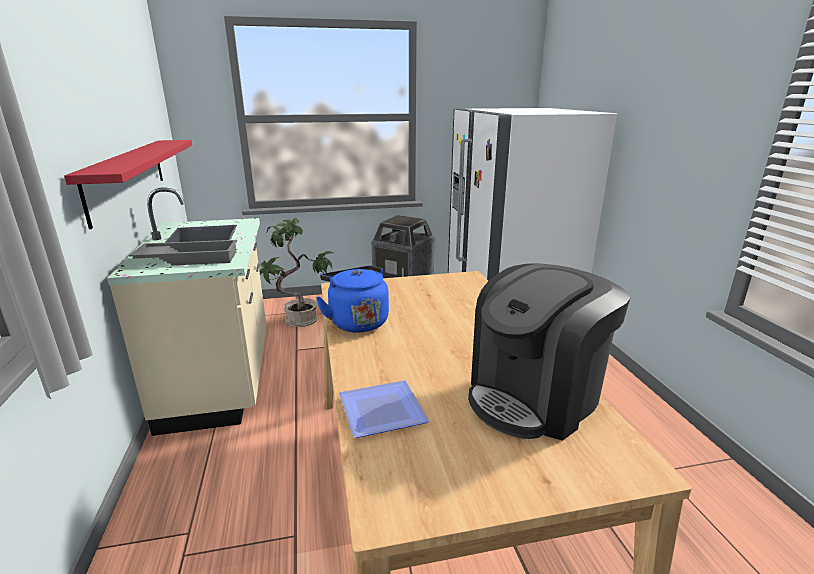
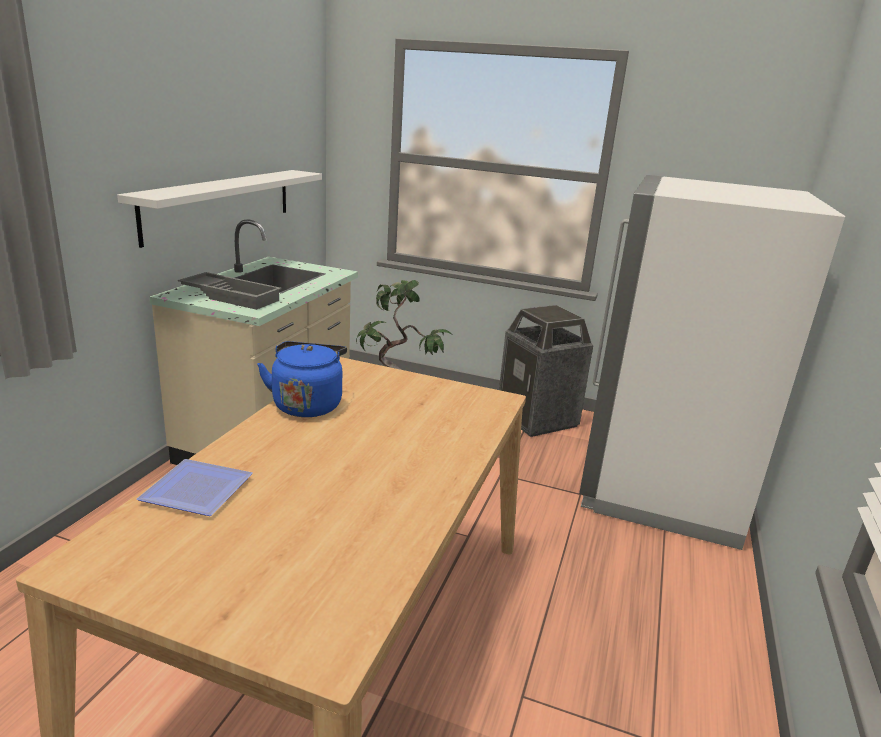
camera: 30 degrees right, 0 degrees up
red shelf [64,140,192,229] -> white shelf [117,170,322,248]
coffee machine [468,263,630,441] -> none

